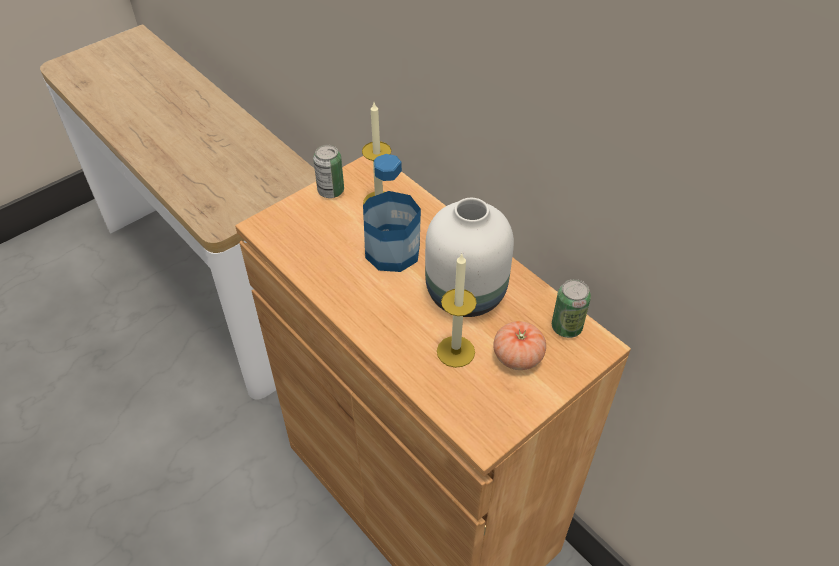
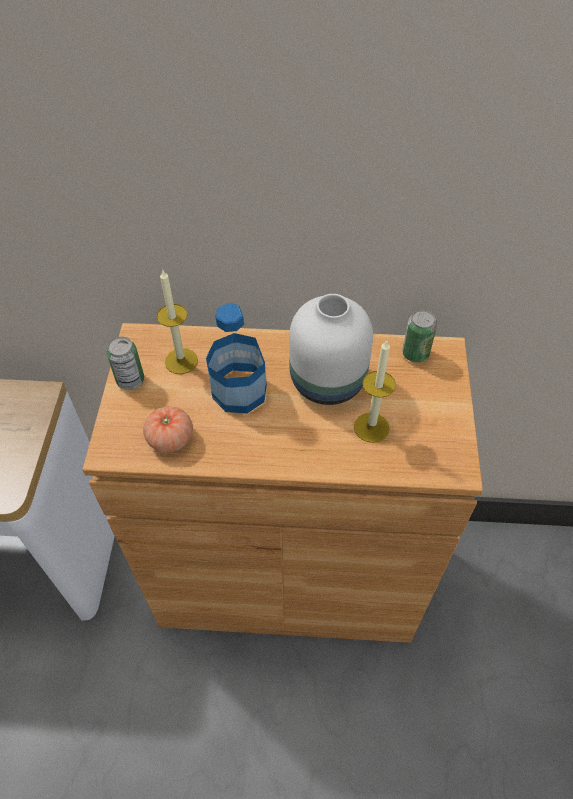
camera: 45 degrees left, 5 degrees up
tomato [493,321,546,370] -> tomato moved to [143,406,193,452]

